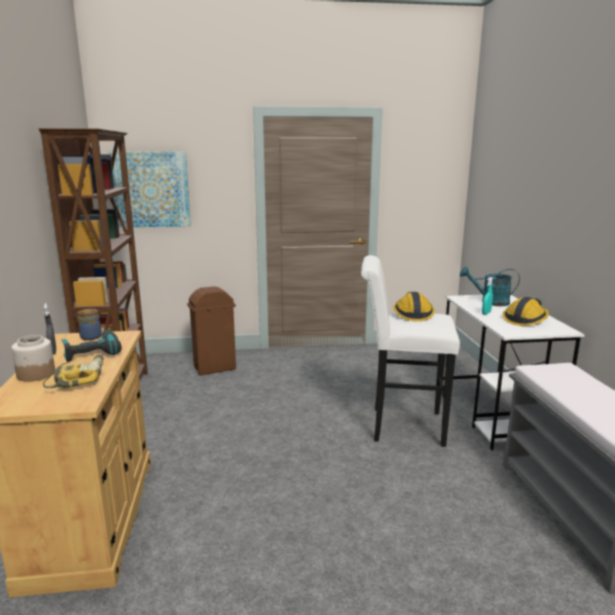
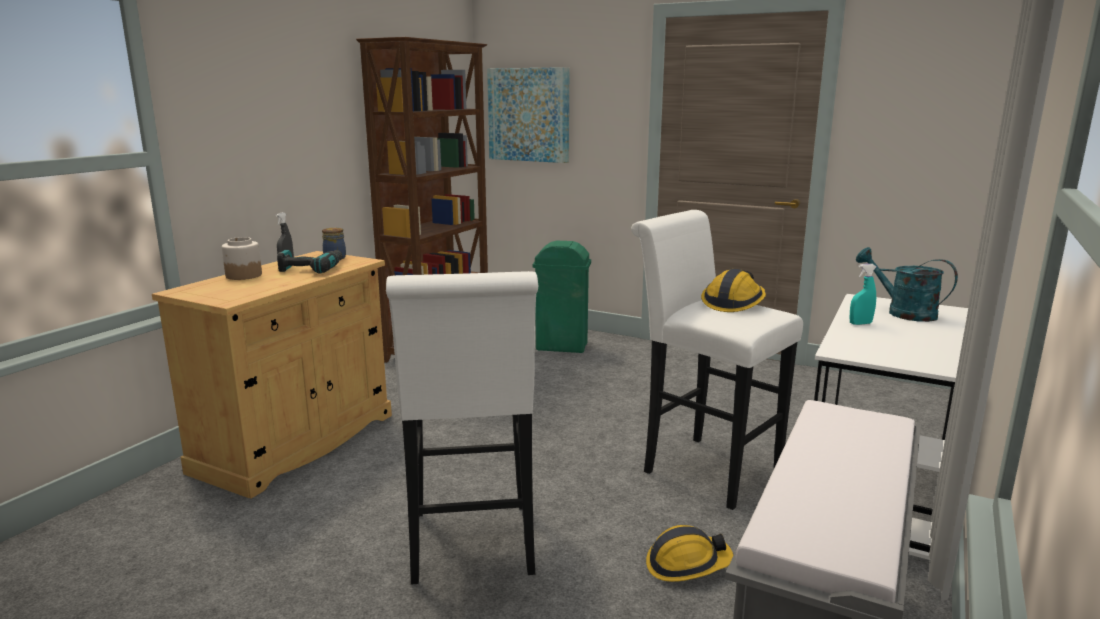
camera: 35 degrees right, 0 degrees up
power drill [43,354,103,388] -> none
brown trash can [187,286,236,376] -> green trash can [533,241,591,353]
hard hat [503,297,549,326] -> hard hat moved to [646,525,733,582]
none -> white stool [386,271,538,585]

